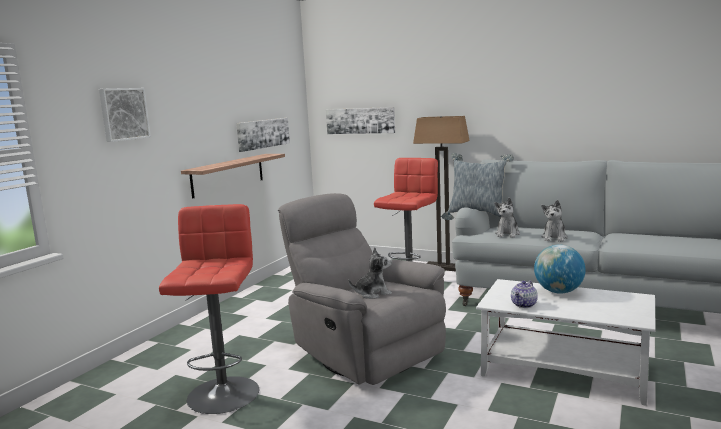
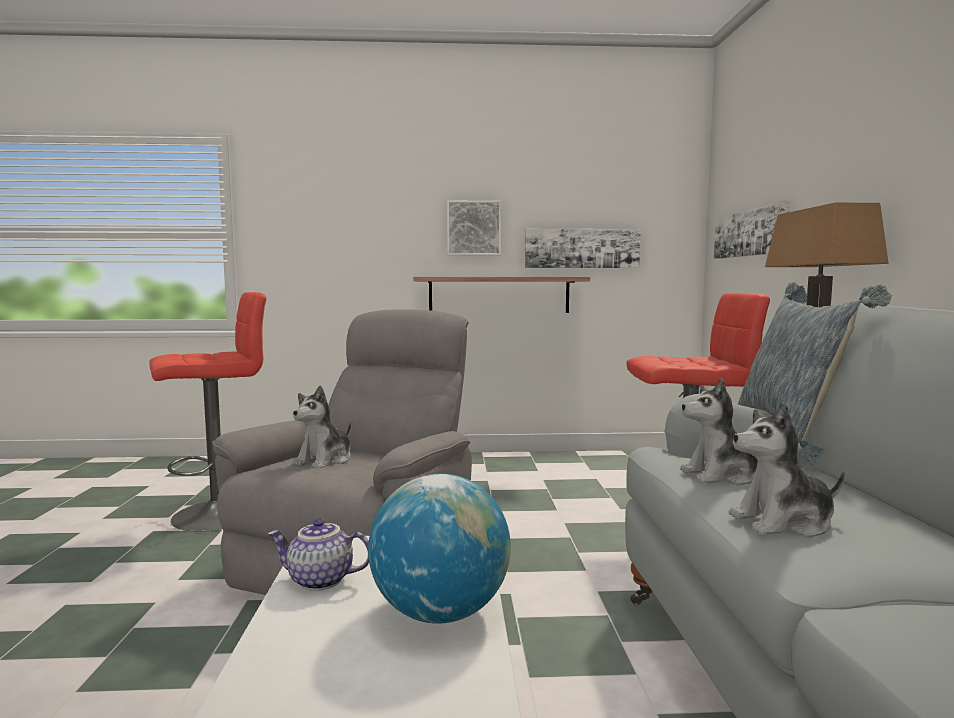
camera: 60 degrees right, 5 degrees down
picture [99,88,151,142] -> picture moved to [447,200,501,255]
plush toy [349,247,392,299] -> plush toy turned 75 degrees clockwise [293,385,351,468]

